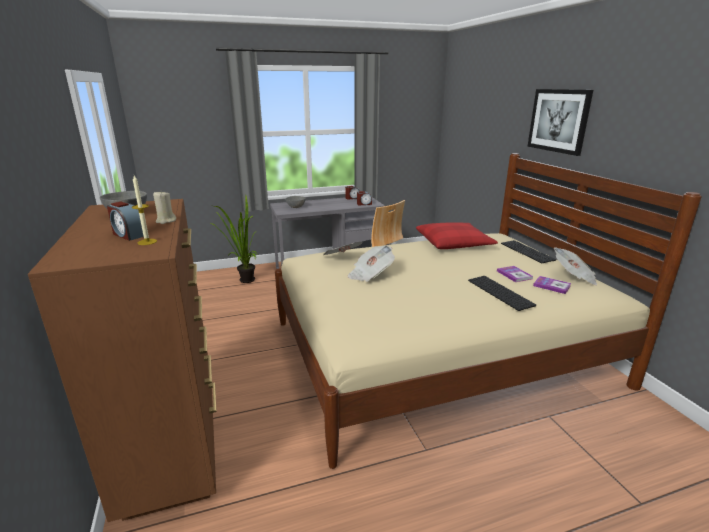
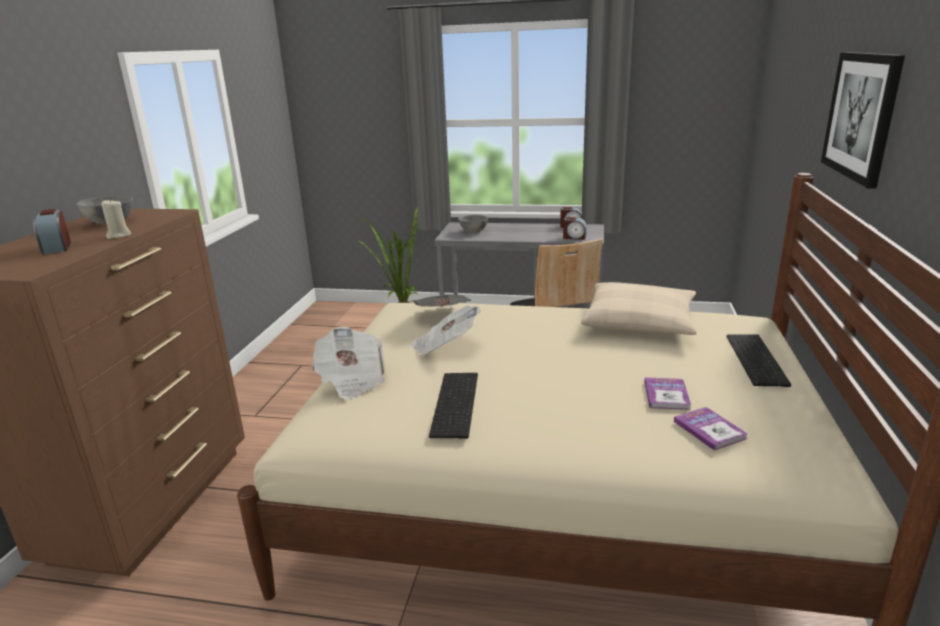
camera: 30 degrees right, 0 degrees up
candle [132,175,157,245] -> none
red pillow [416,222,498,249] -> beige pillow [581,282,697,335]
keyboard [468,276,536,311] -> keyboard moved to [429,373,478,439]
newspaper [554,247,597,285] -> newspaper moved to [312,326,385,400]

